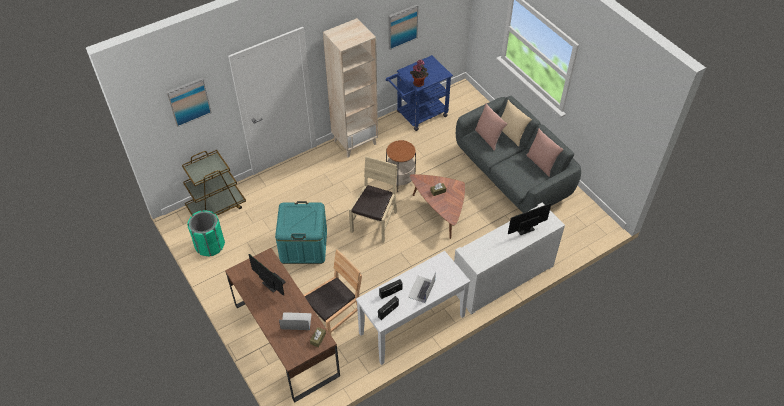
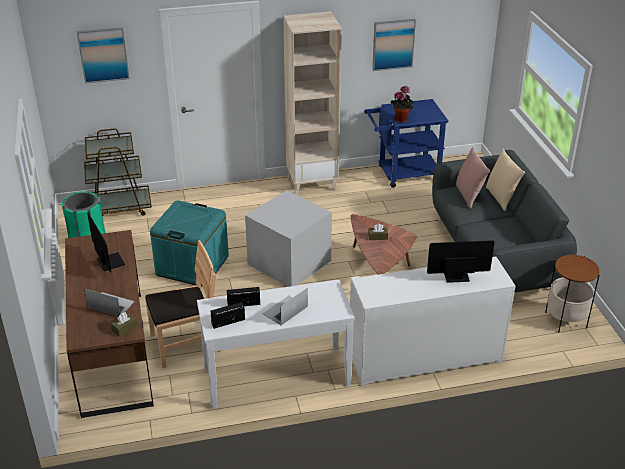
camera: 20 degrees right, 15 degrees down
beige chair [349,156,397,243] -> grey storage box [245,190,332,287]
side table [386,140,416,192] -> side table moved to [545,255,600,332]
pink pillow [526,129,564,177] -> none

